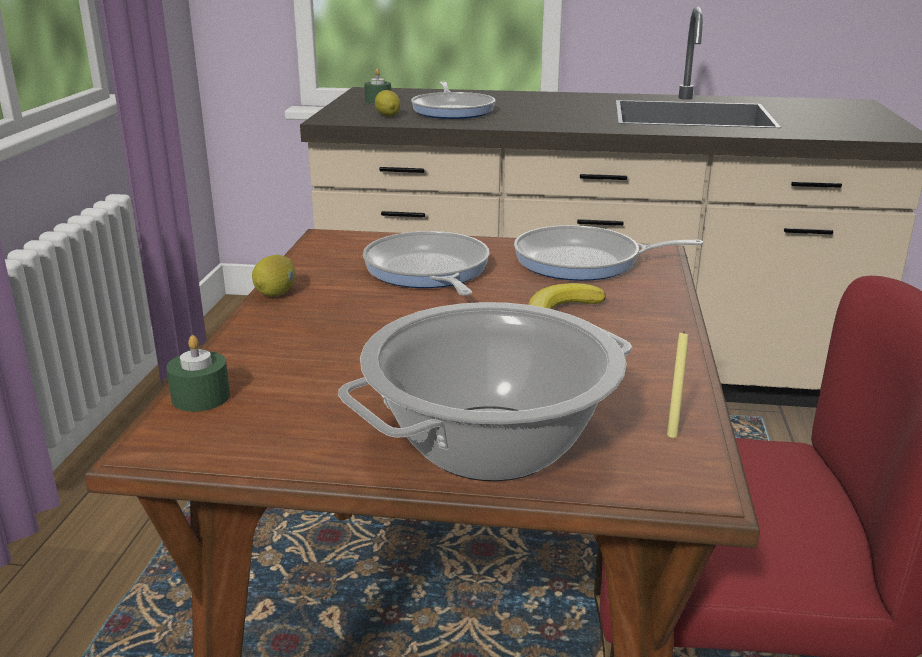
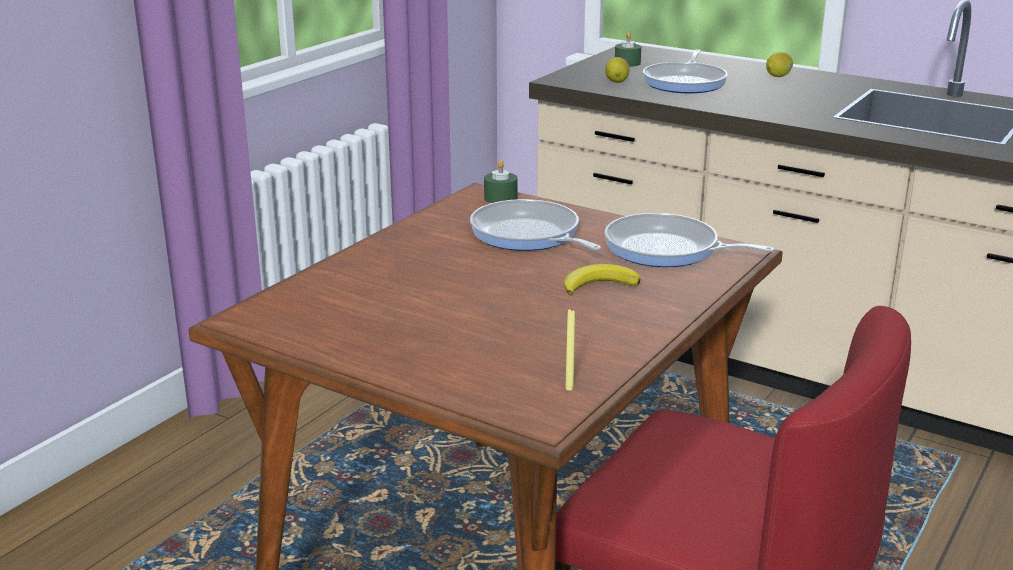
camera: 25 degrees right, 0 degrees up
green candle [166,335,230,412] -> green candle moved to [484,160,518,203]
lemon [252,255,296,297] -> lemon moved to [766,52,793,77]
cooking pot [338,302,632,481] -> none
frying pan [363,231,490,296] -> frying pan turned 45 degrees counterclockwise [470,199,601,251]

